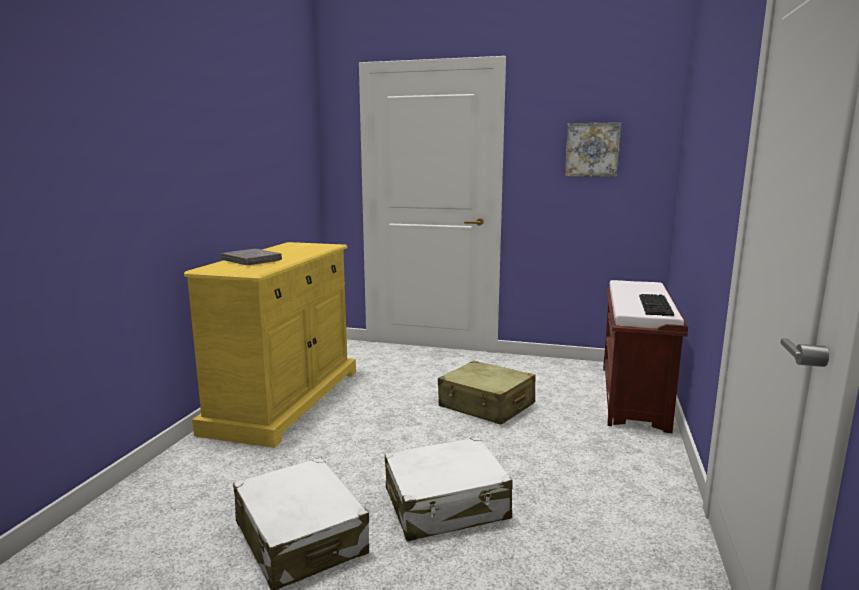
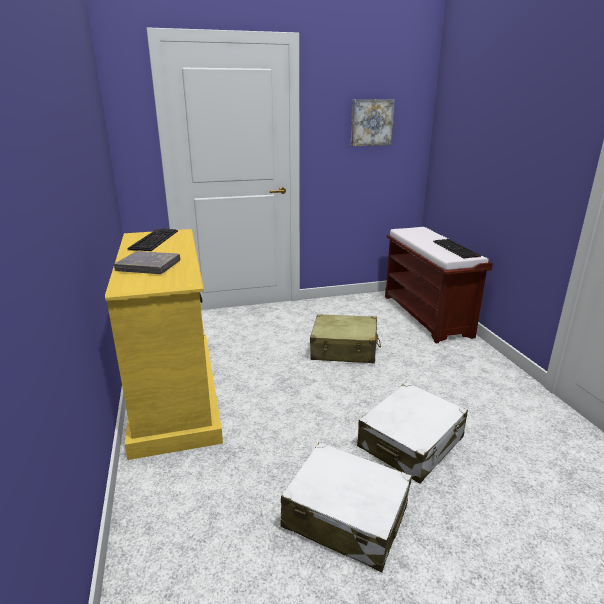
camera: 30 degrees left, 10 degrees up
none -> keyboard [127,229,178,251]

